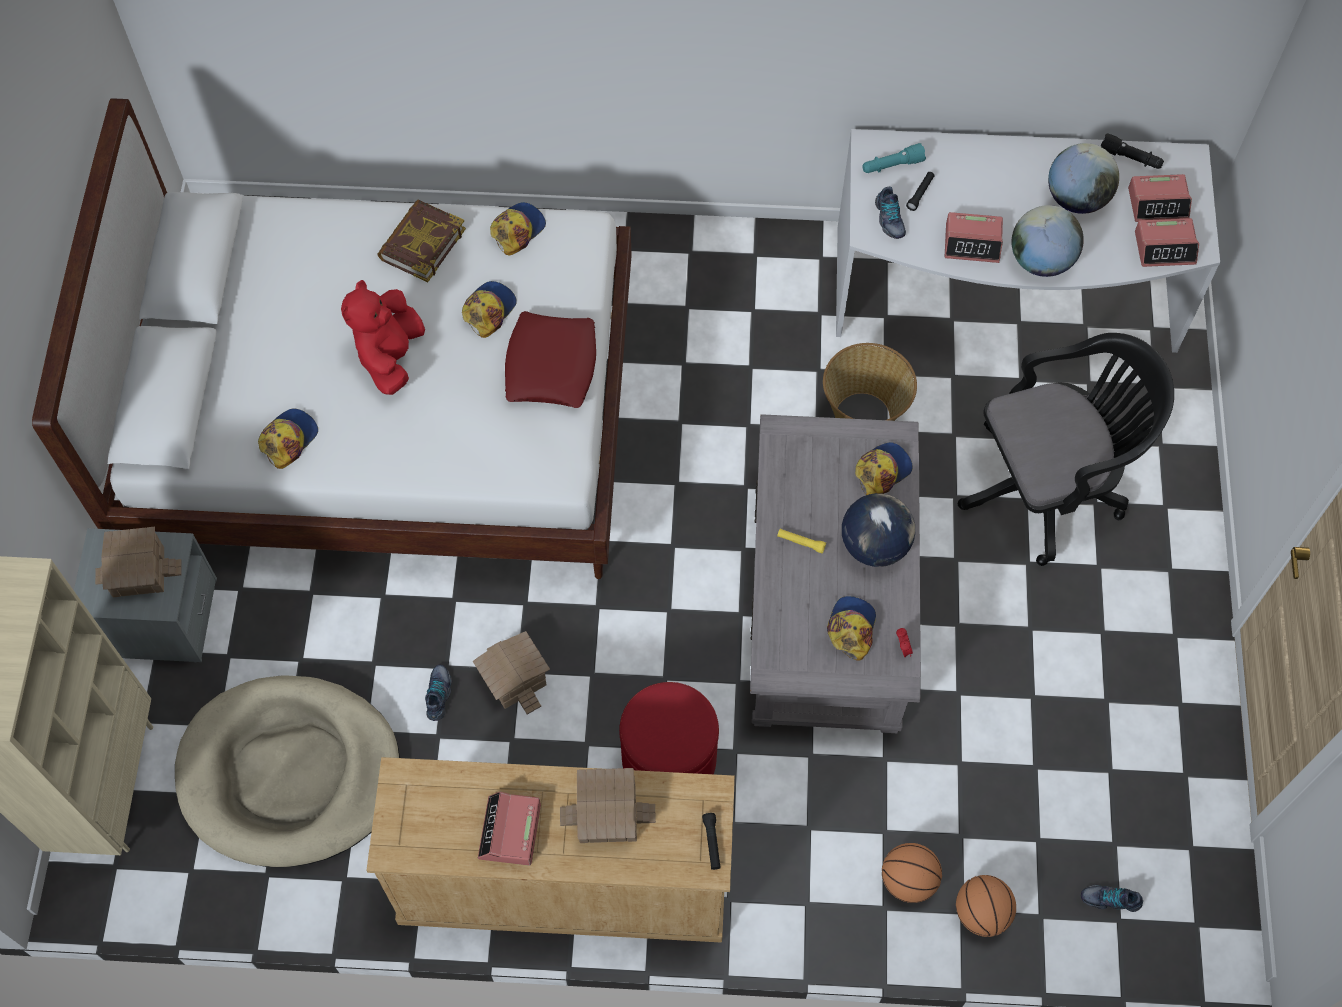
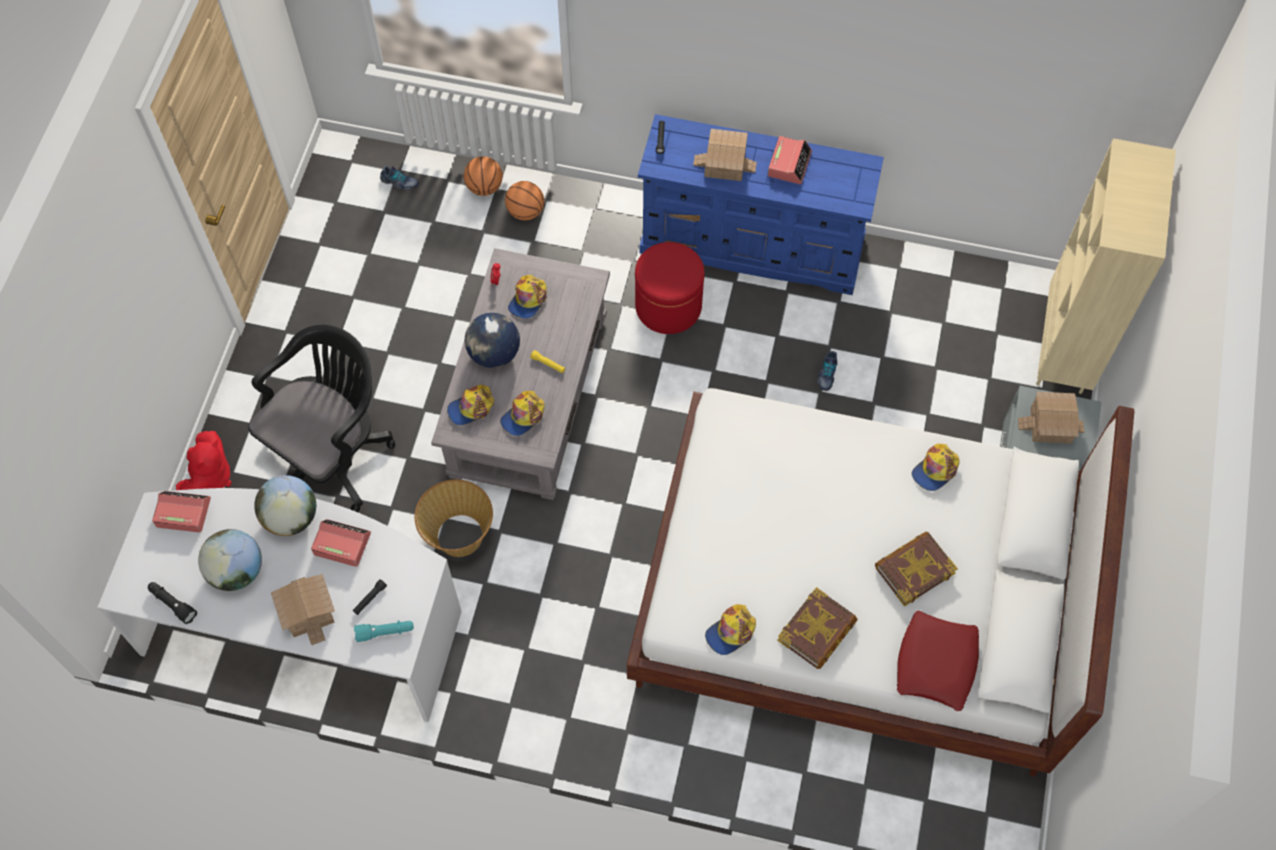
camera: 170 degrees left, 0 degrees up
beige dog bed [175,675,400,867] -> none
red plush toy [341,280,425,395] -> red plush toy moved to [176,431,232,490]
beige dresser [366,757,735,943] -> blue dresser [638,114,884,295]
cap [462,281,517,338] -> cap moved to [500,391,545,436]
toy house [473,631,550,715] -> toy house moved to [271,574,335,645]
red pillow [505,311,596,408] -> red pillow moved to [897,611,979,711]
shoe [875,187,906,239] -> none
black office chair [958,333,1174,566] -> black office chair turned 135 degrees clockwise [248,325,396,512]
alarm clock [1128,174,1192,222] -> none
none -> book [875,532,958,606]

